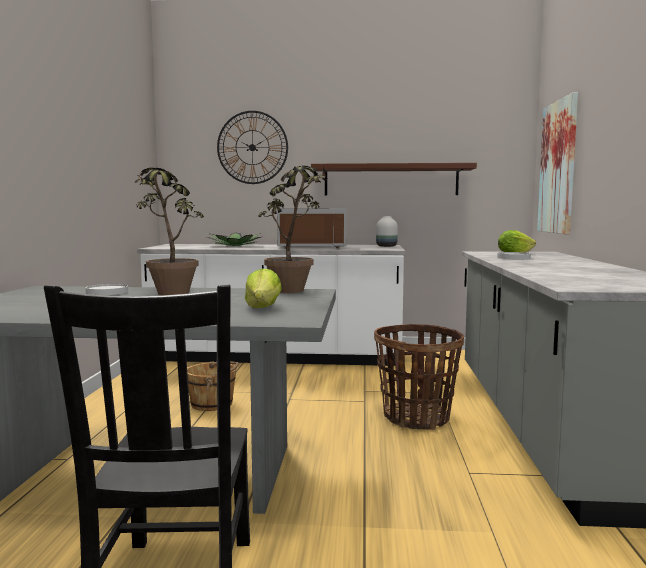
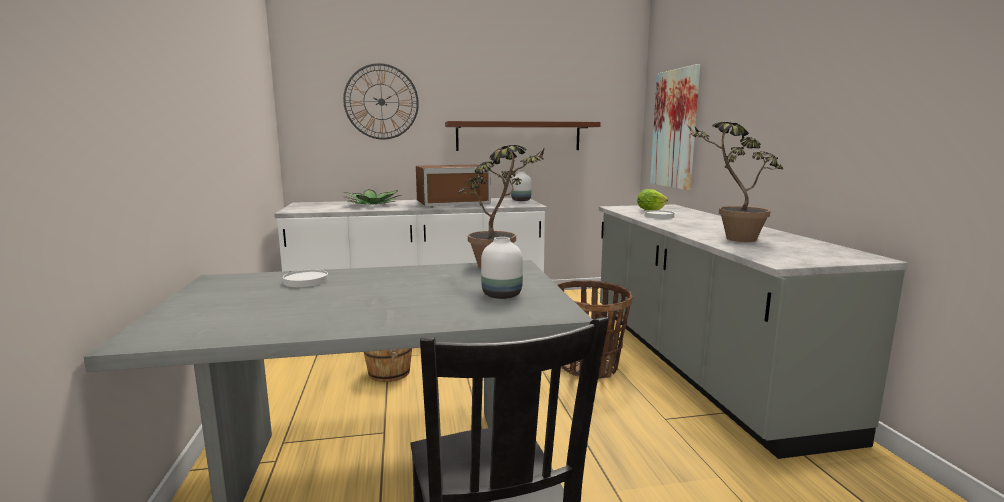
camera: 15 degrees left, 5 degrees up
potted plant [135,168,204,295] -> potted plant moved to [686,122,783,242]
lettuce [245,268,282,308] -> white vase [481,237,523,299]

